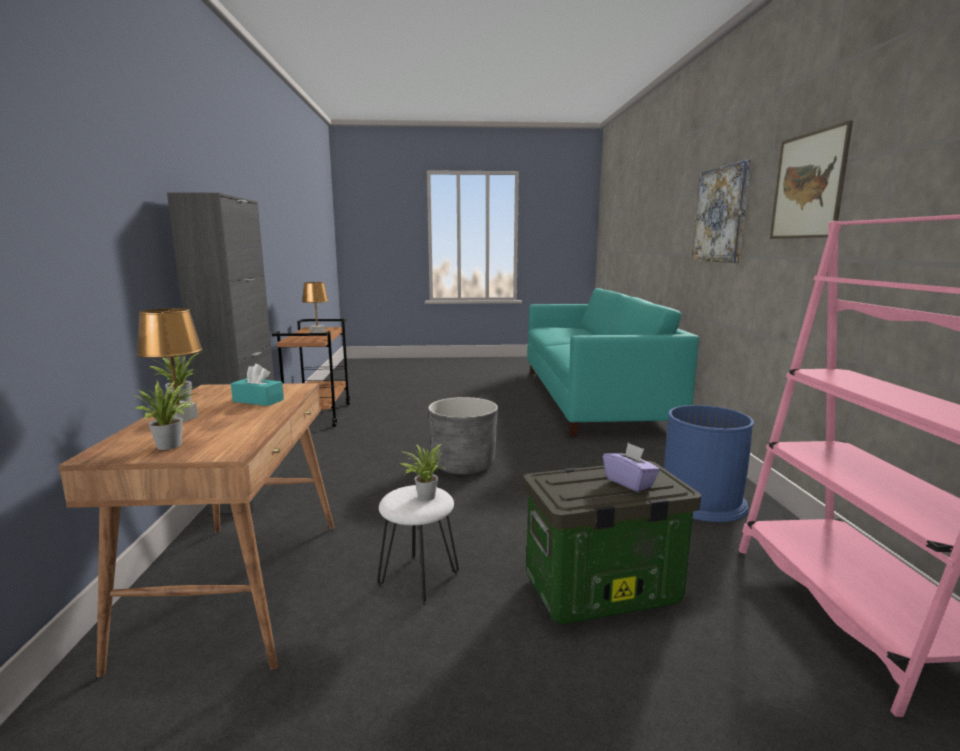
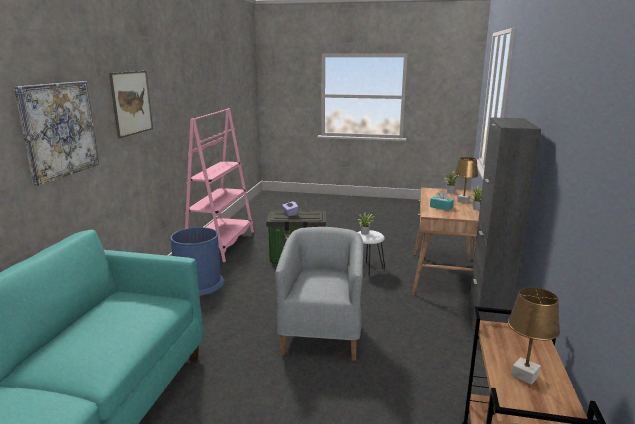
camera: 165 degrees left, 5 degrees up
grey planter [428,397,498,475] -> grey armchair [275,227,363,361]

